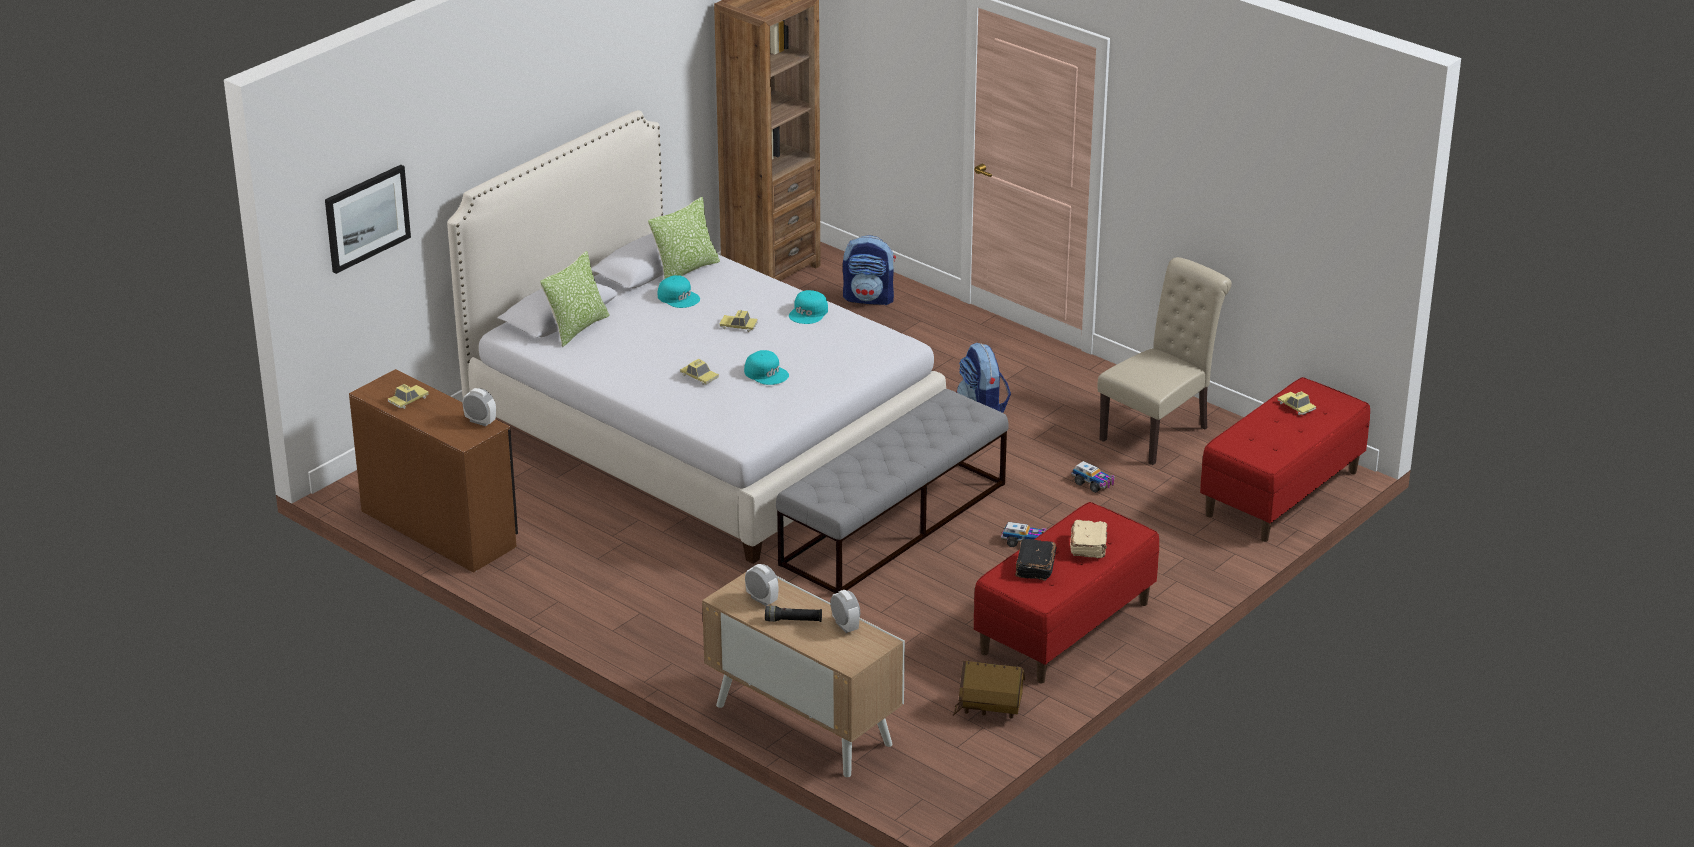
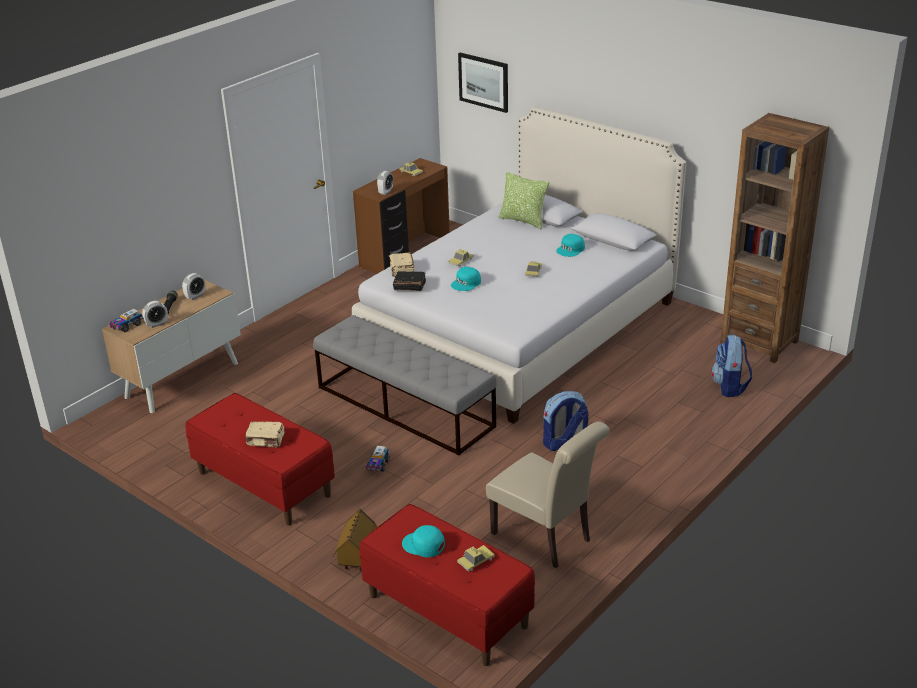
camera: 90 degrees right, 0 degrees up
pillow [648,197,720,279] -> none
turquoise cap [789,290,828,324] -> turquoise cap moved to [402,525,445,557]
toy house [952,660,1025,719] -> toy house moved to [333,509,378,570]
black book [1015,539,1056,581] -> black book moved to [393,271,426,291]
toy truck [1071,461,1115,493] -> toy truck moved to [109,309,143,332]
none -> beige book [389,253,415,277]

